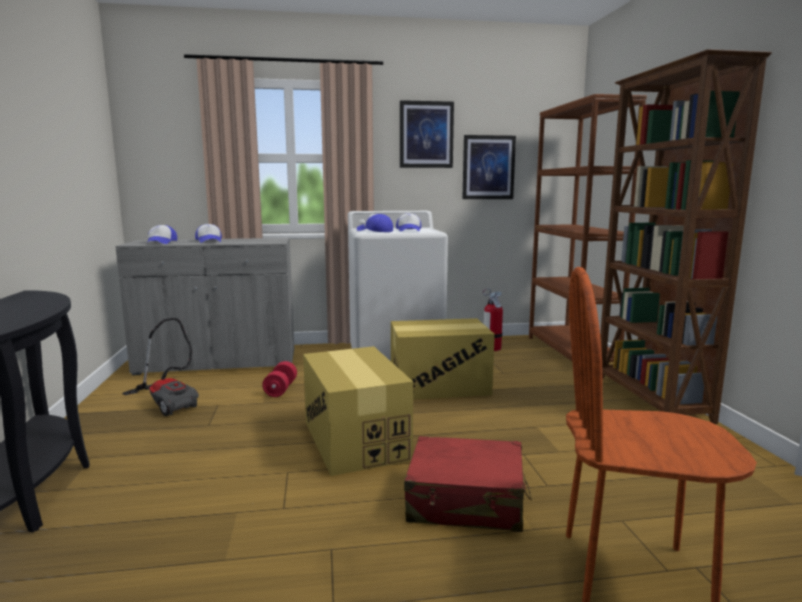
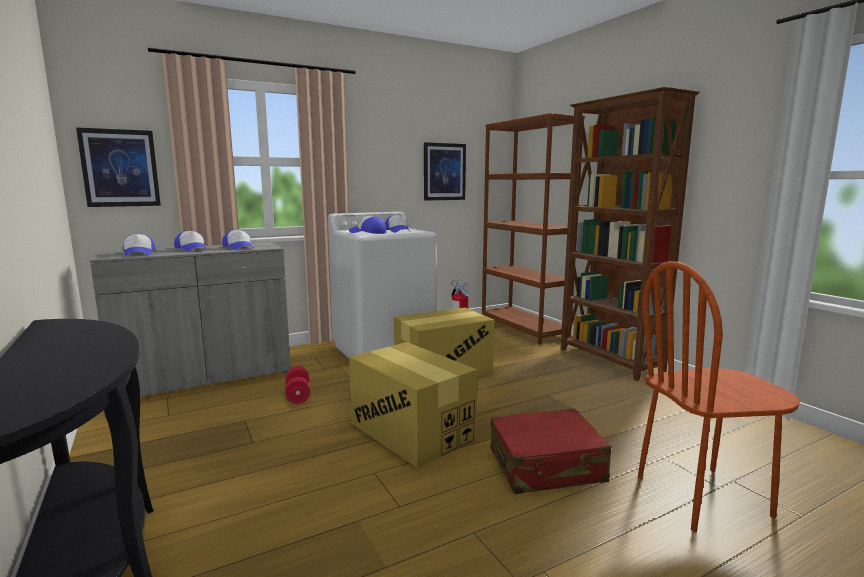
camera: 20 degrees left, 0 degrees up
vacuum cleaner [122,318,199,416] -> none
picture [400,100,454,168] -> picture moved to [76,127,161,207]
none -> cap [222,230,251,250]

